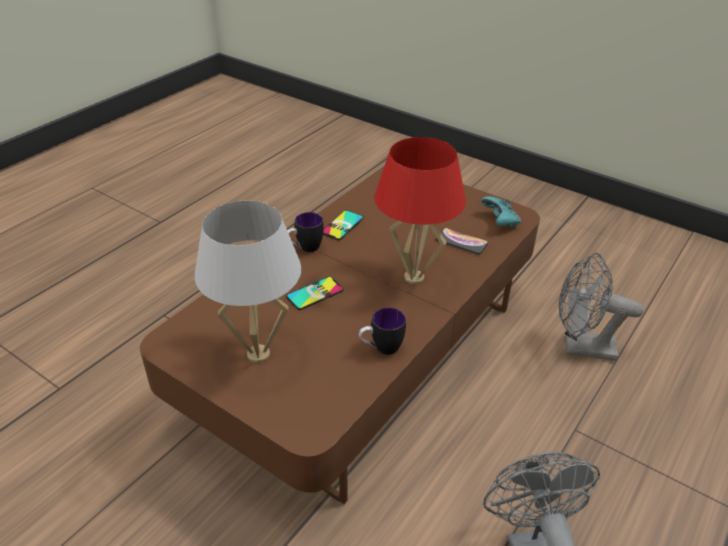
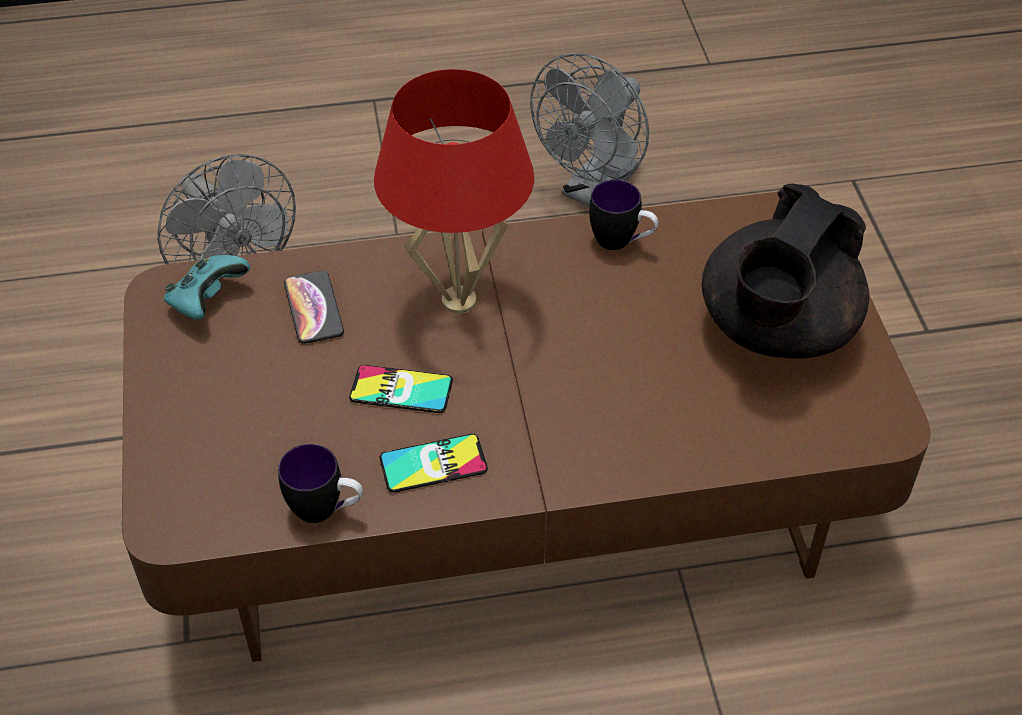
camera: 135 degrees left, 10 degrees up
white table lamp [194,201,301,363] -> black teapot [702,184,869,358]
phone [286,277,344,310] -> phone moved to [349,365,453,413]
mug [287,212,324,252] -> mug moved to [278,444,363,523]

